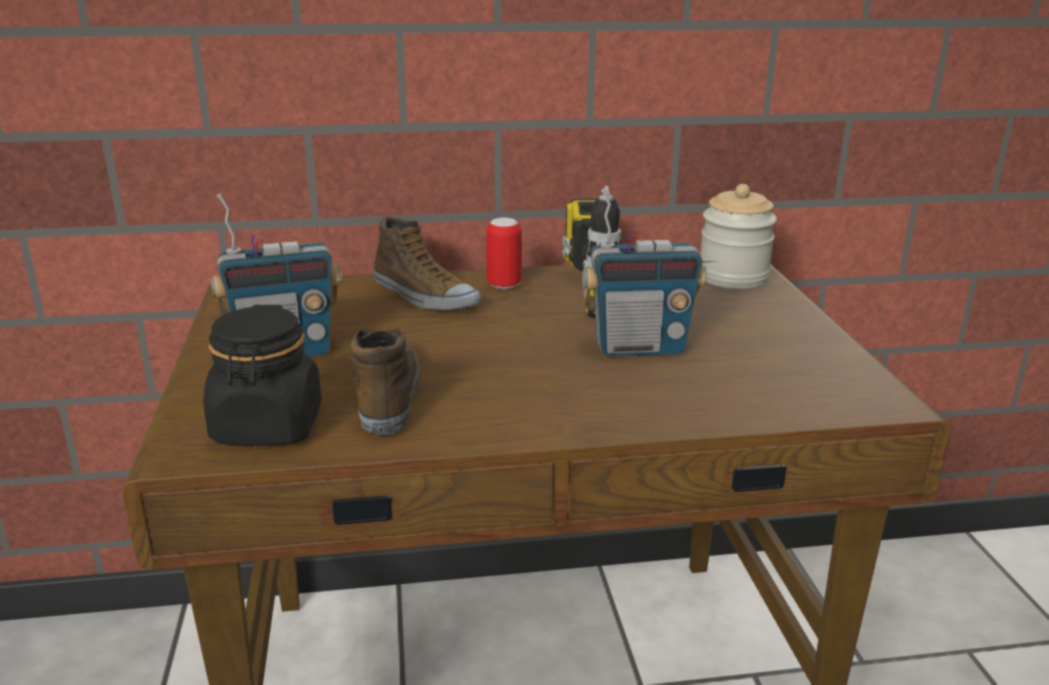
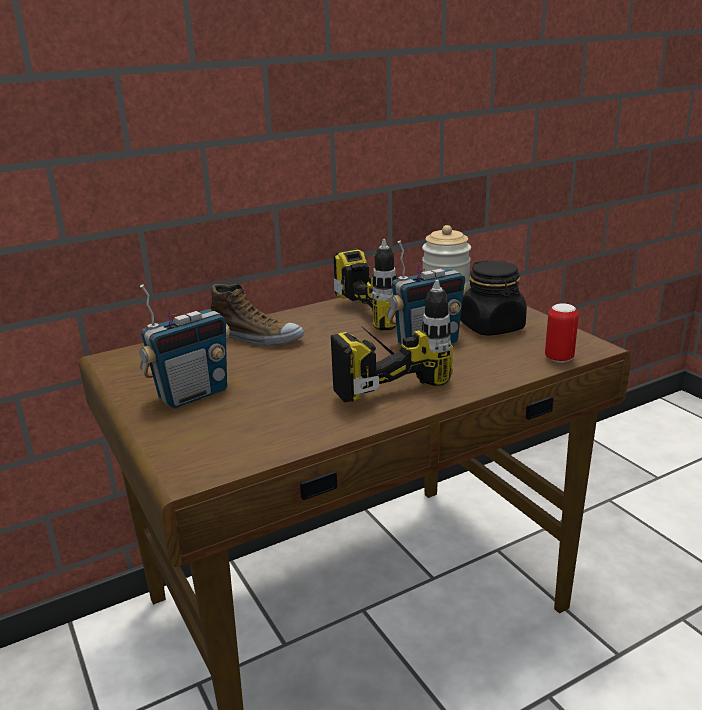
camera: 20 degrees left, 0 degrees up
black jar [203,305,322,446] -> black jar moved to [460,260,527,336]
shoe [351,328,420,435] -> none
can [486,218,522,289] -> can moved to [545,303,579,363]
none -> power drill [331,280,453,403]

